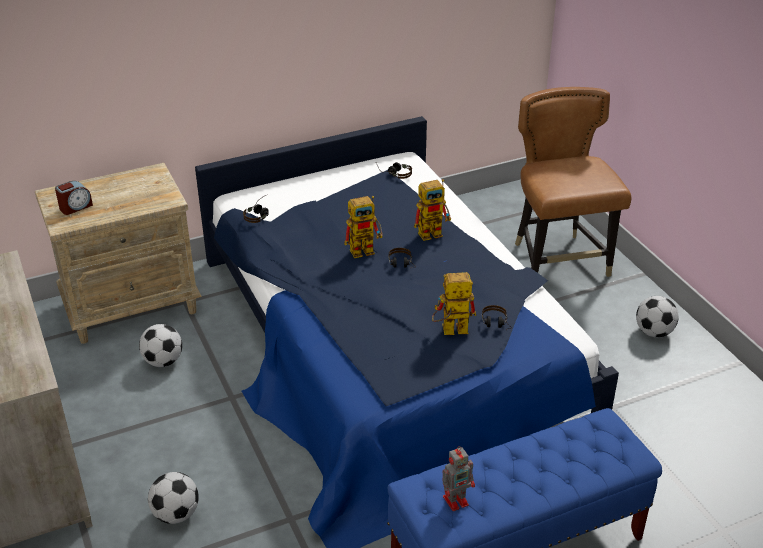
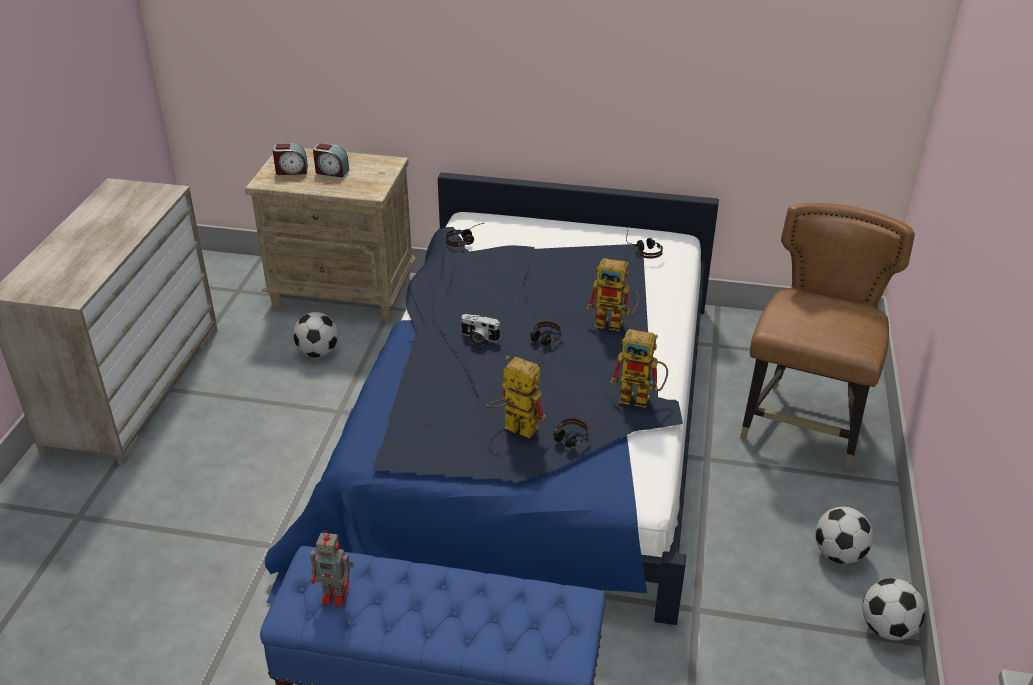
camera: 35 degrees right, 0 degrees up
football [148,472,199,524] -> football moved to [862,578,925,640]
toy robot [344,196,383,258] -> toy robot moved to [610,329,668,408]
none -> alarm clock [313,143,349,178]
none -> camera [460,314,501,347]

